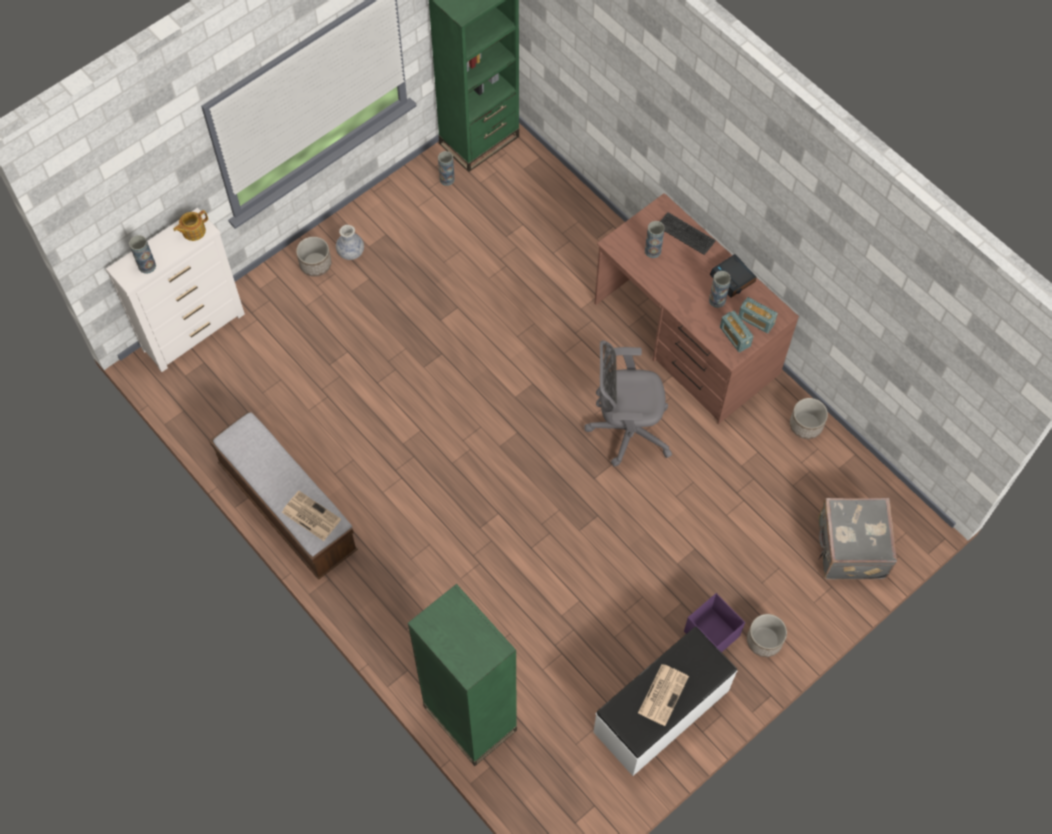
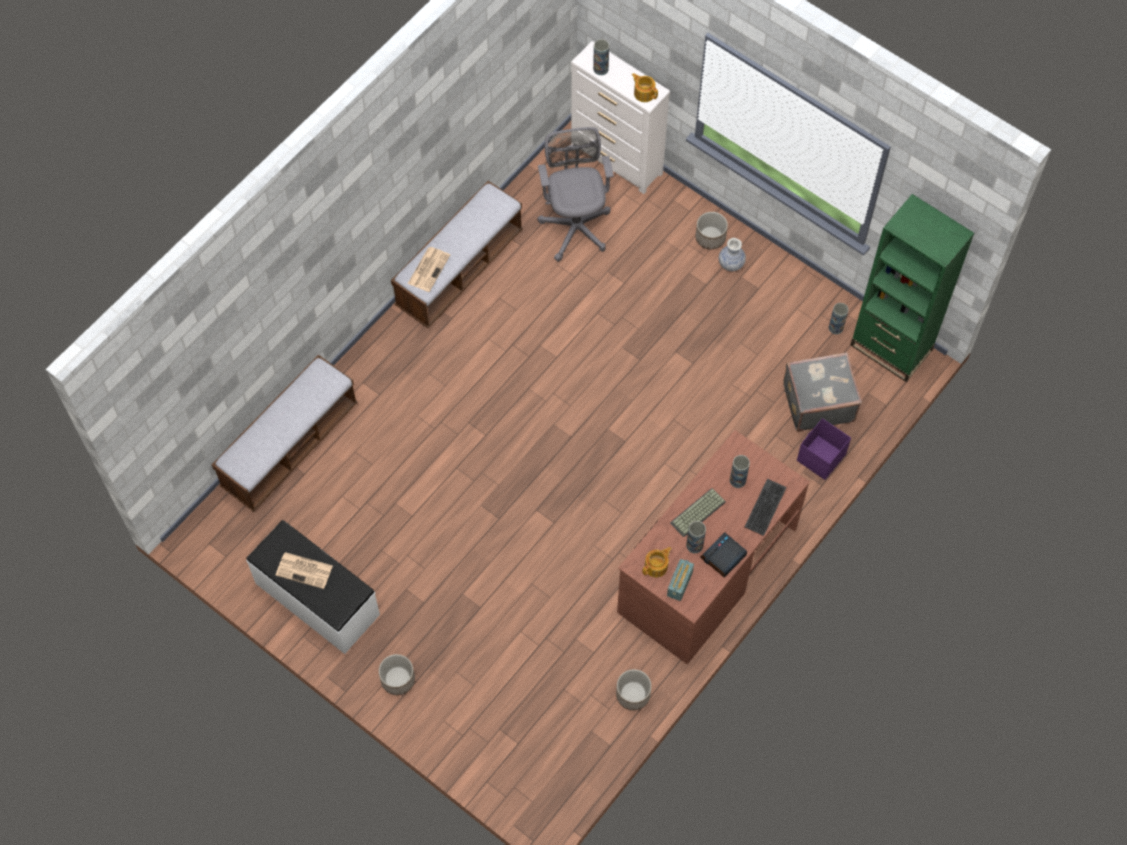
camera: 80 degrees right, 0 degrees up
green bookcase [407,584,517,766] -> bench [211,355,358,512]
grey office chair [584,340,672,466] -> grey office chair moved to [537,127,613,262]
purple storage box [684,593,745,653] -> purple storage box moved to [797,418,851,480]
radio [720,311,754,353] -> teapot [642,547,672,577]
grey suitcase [818,498,897,580] -> grey suitcase moved to [783,352,862,432]
none -> keyboard [670,488,726,537]

